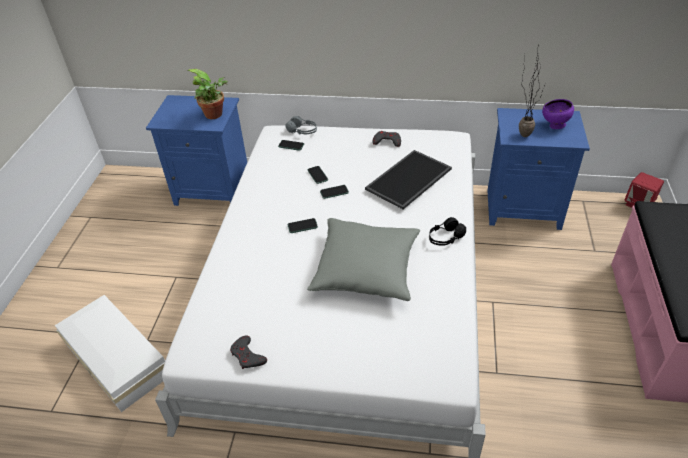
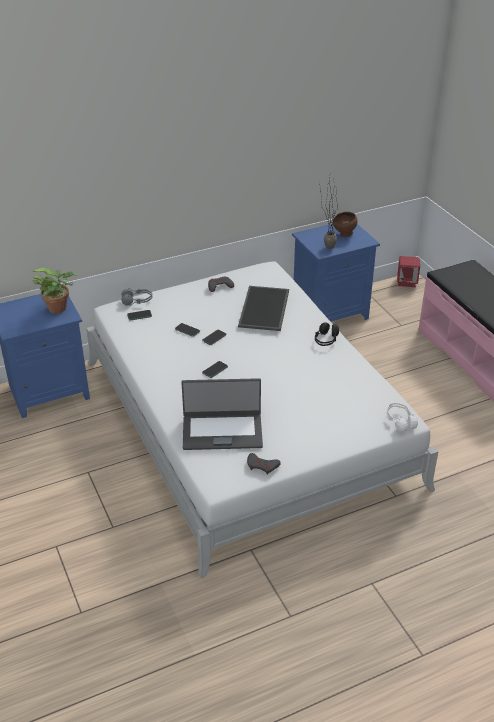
camera: 35 degrees left, 5 degrees down
white storage box [55,295,165,412] -> none
grey pillow [307,218,420,301] -> none
purple bowl [542,99,574,129] -> brown bowl [333,212,358,237]
none -> laptop [181,378,263,450]
none -> white headphones [387,403,418,432]

